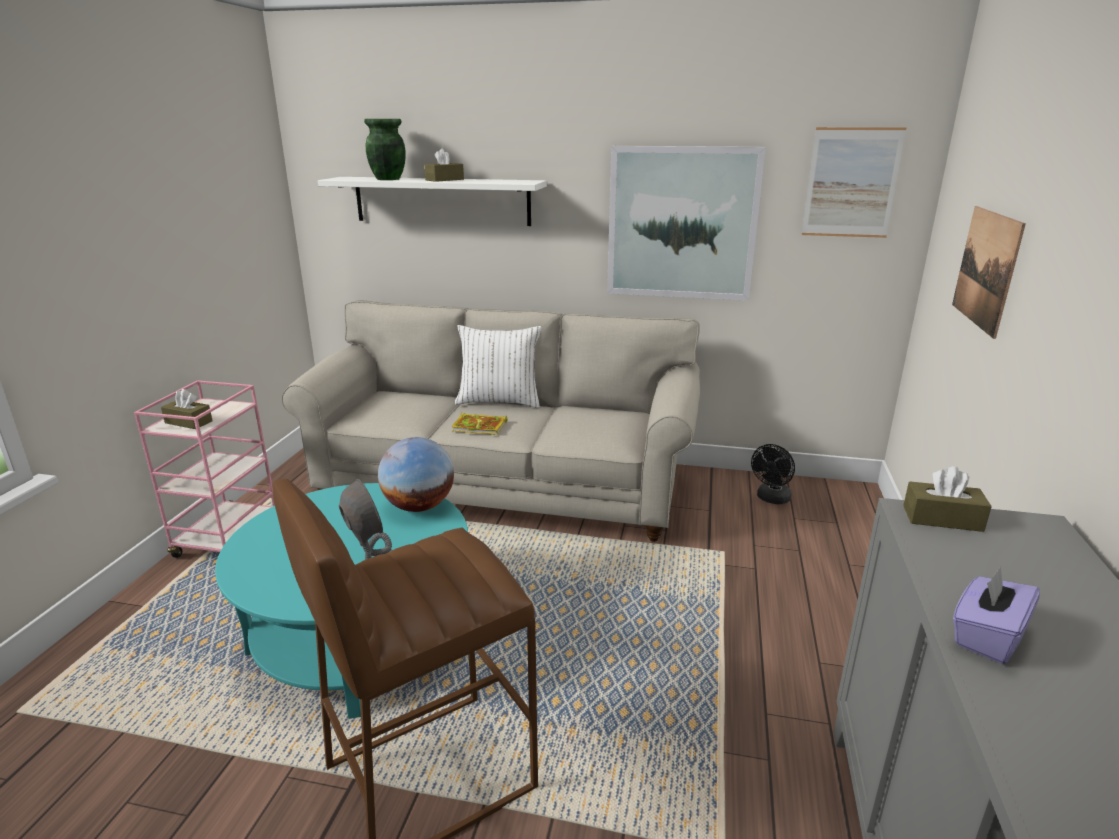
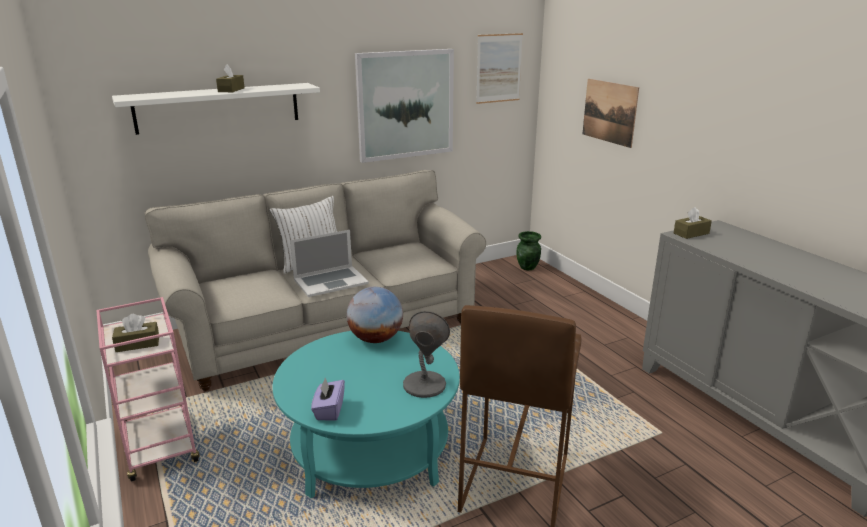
camera: 40 degrees left, 0 degrees up
green vase [364,119,406,180] -> green vase moved to [516,231,541,270]
book [452,413,507,435] -> laptop [290,230,369,297]
black fan [751,444,795,504] -> none
purple tissue box [953,566,1040,664] -> purple tissue box moved to [311,378,345,421]

